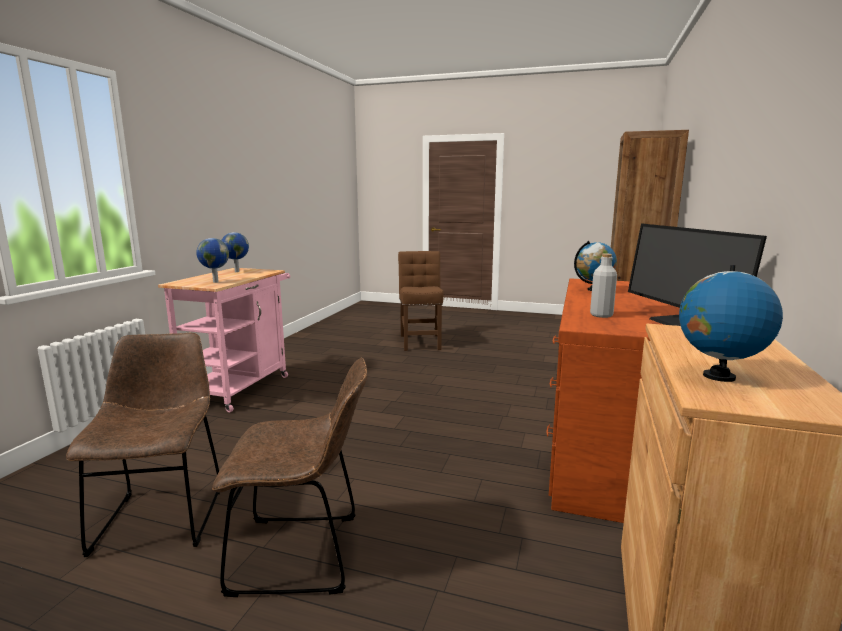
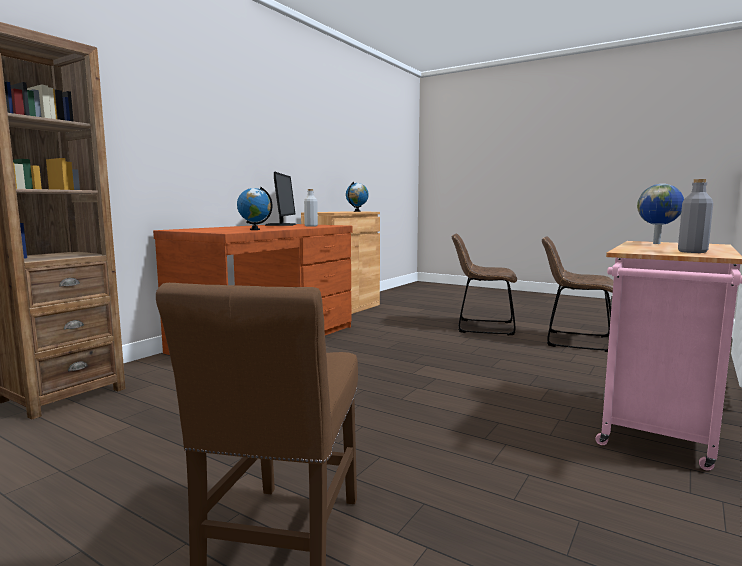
camera: 165 degrees left, 5 degrees down
brown chair [66,333,220,557] -> brown chair turned 105 degrees clockwise [542,236,613,352]
globe [221,232,249,272] -> grey bottle [678,179,713,253]

